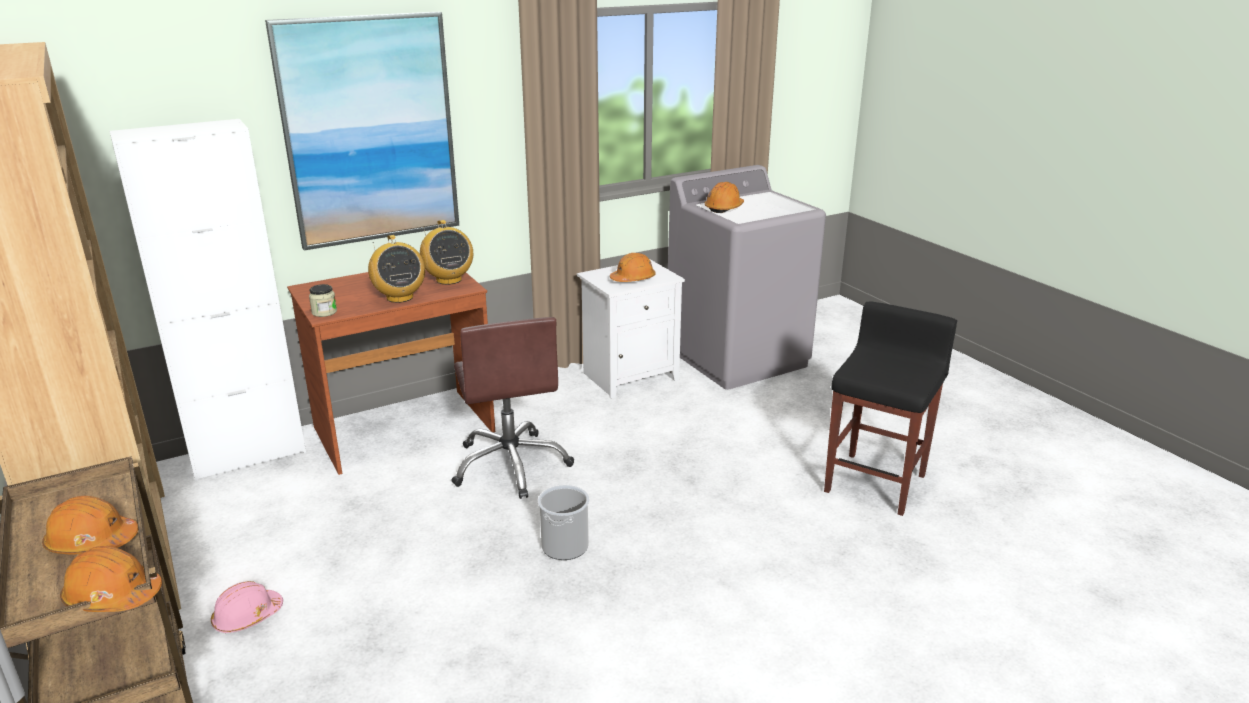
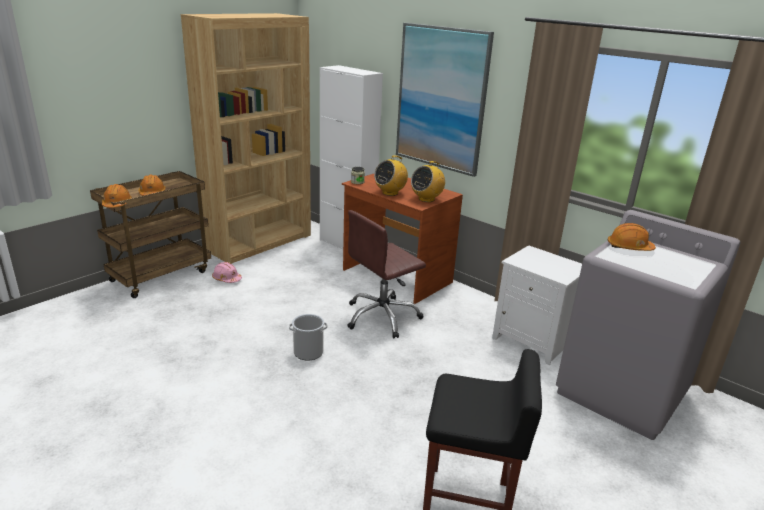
camera: 70 degrees right, 0 degrees up
orange hard hat [610,253,656,282] -> none

